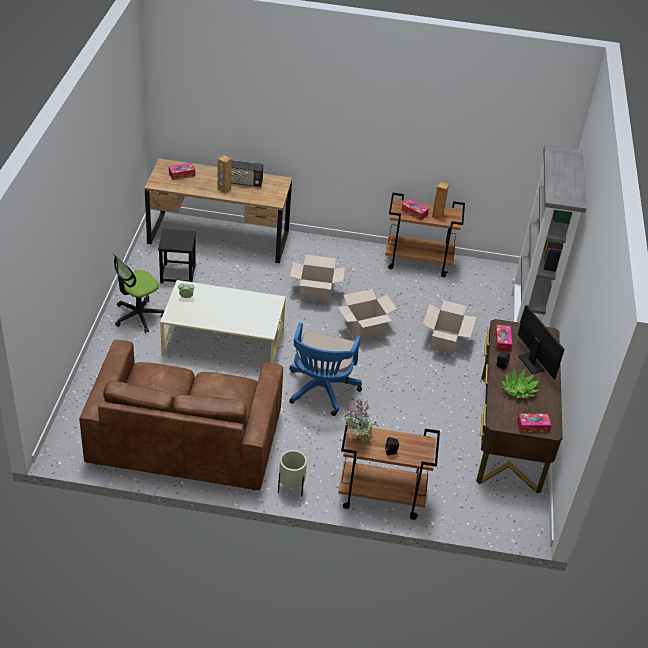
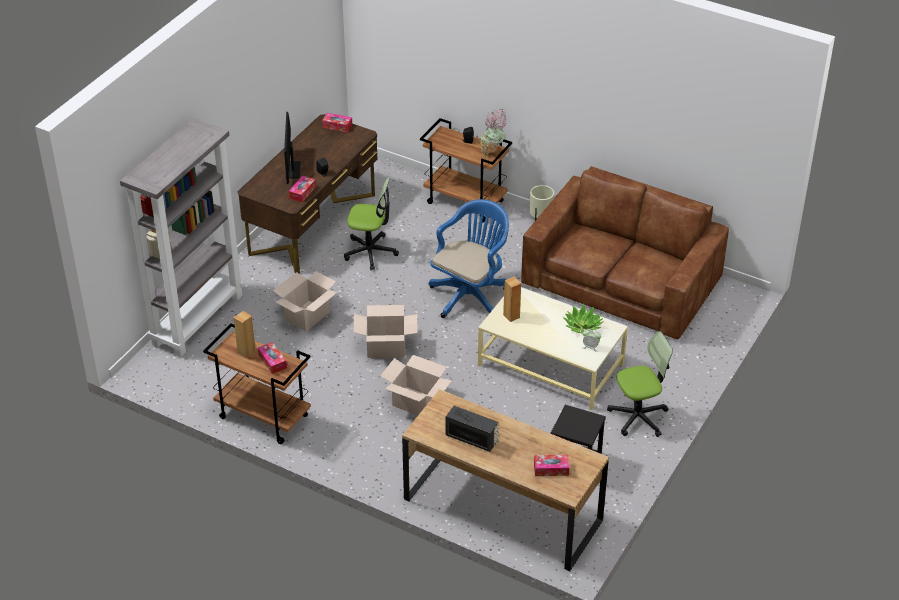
camera: 155 degrees left, 0 degrees up
brown speaker [217,155,232,193] -> brown speaker moved to [503,277,521,322]
potted plant [501,369,539,398] -> potted plant moved to [563,304,604,333]
none -> office chair [344,177,399,270]

